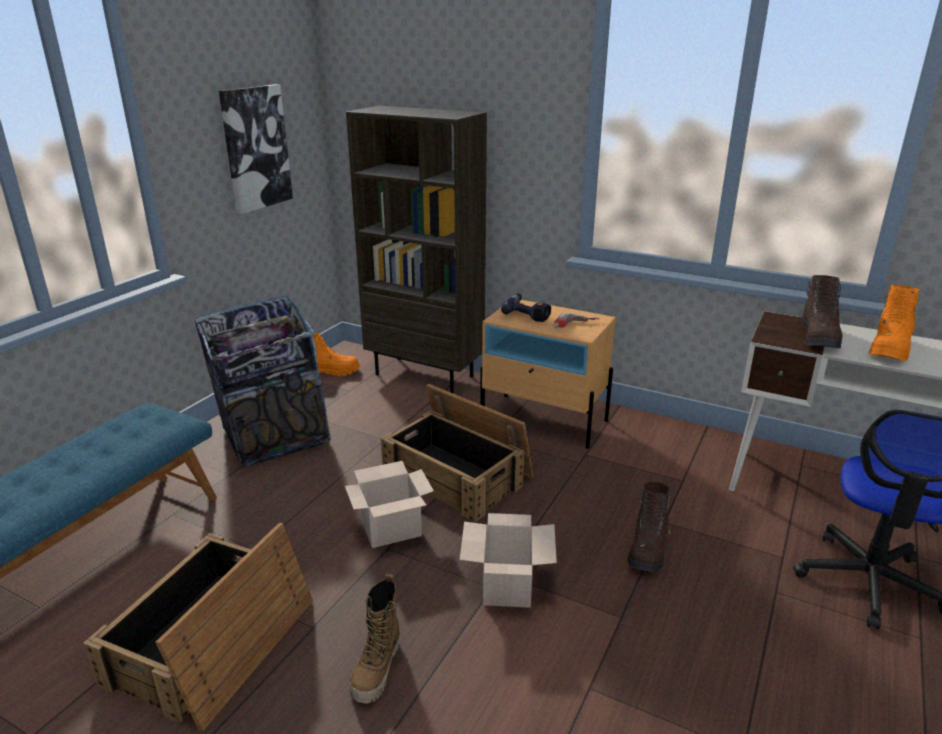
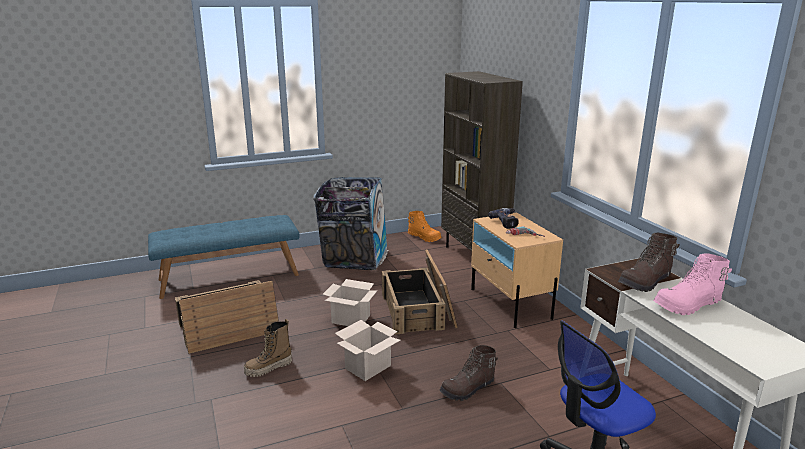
camera: 40 degrees right, 5 degrees down
picture [219,84,293,214] -> none
orange boot [869,285,920,361] -> pink boot [653,253,732,315]

